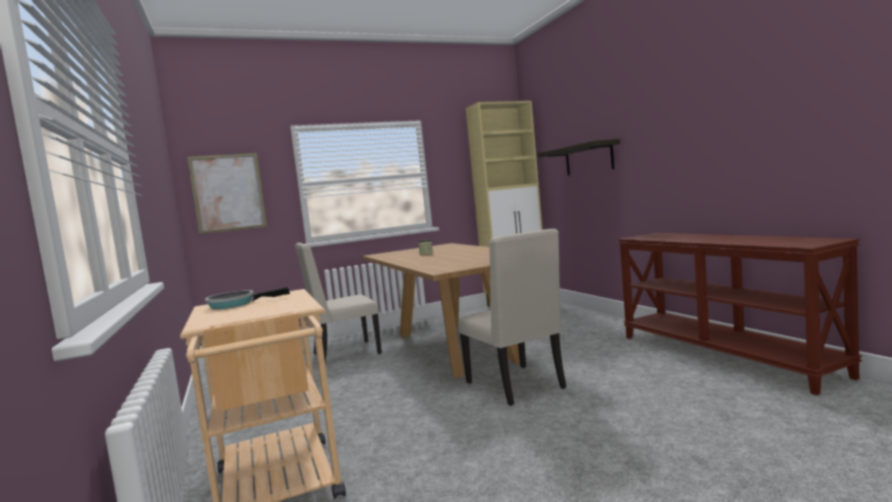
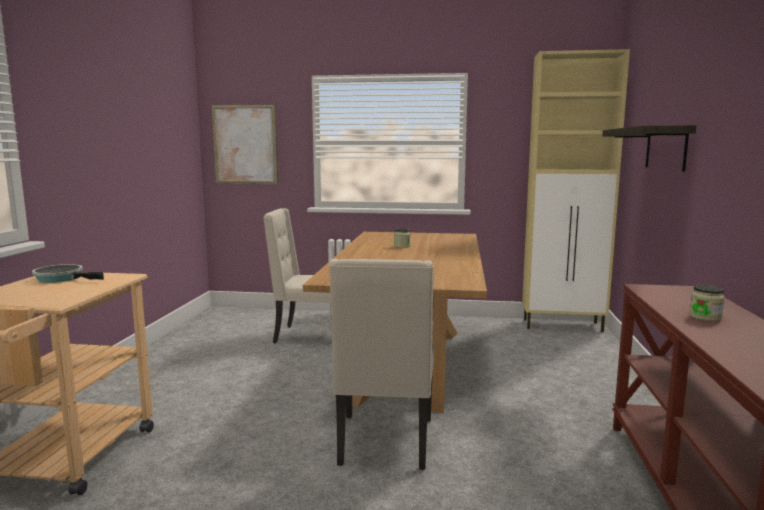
camera: 30 degrees right, 5 degrees up
none -> jar [689,285,725,321]

